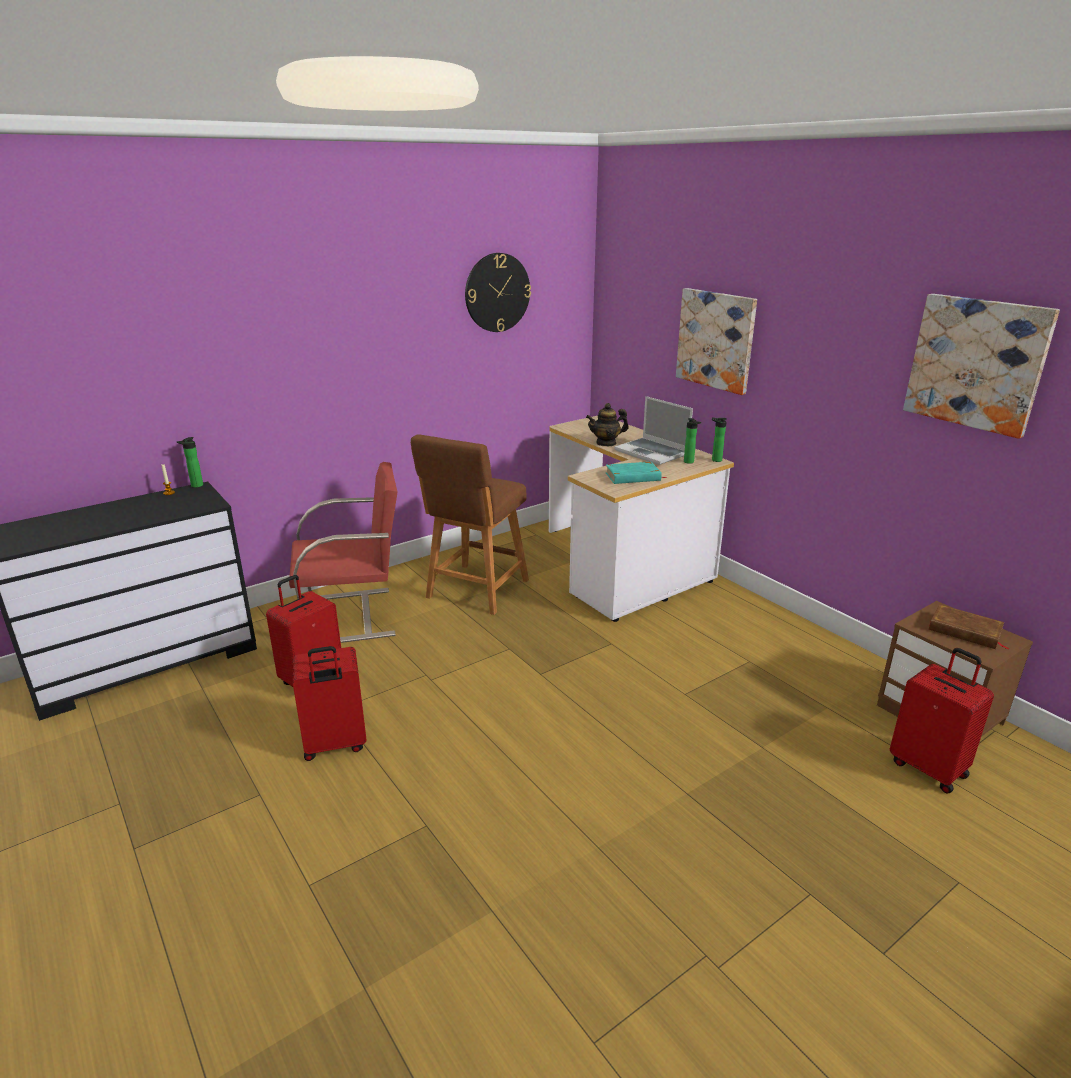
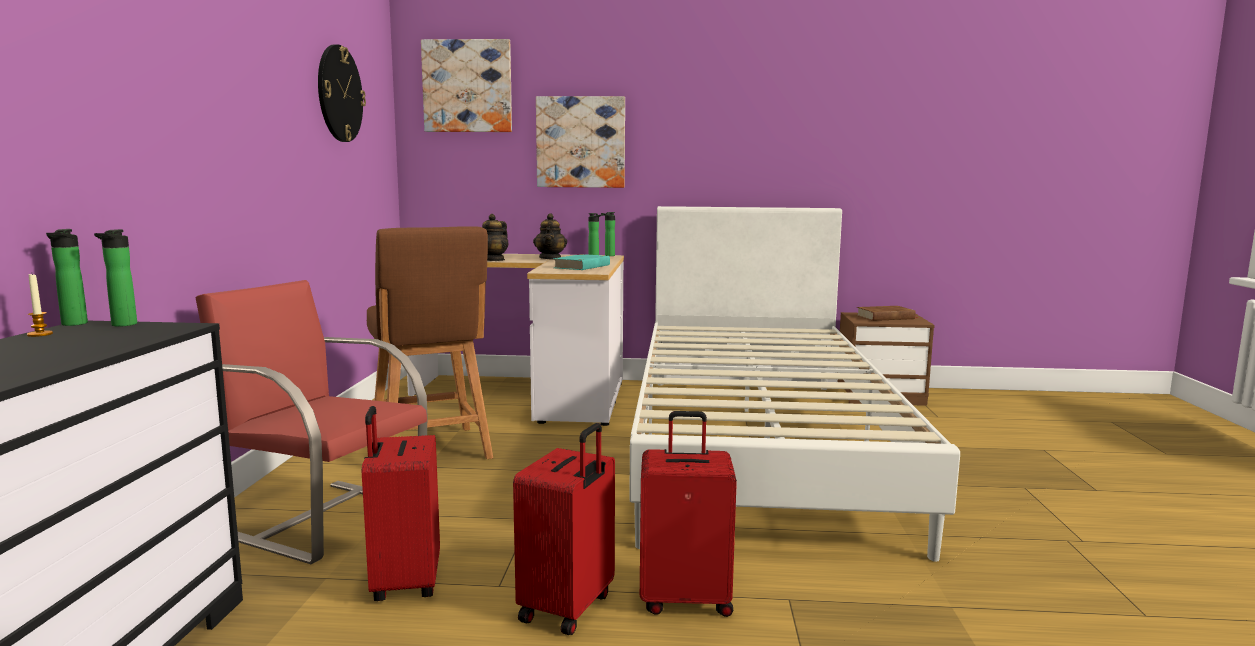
camera: 50 degrees left, 15 degrees down
red chair [289,462,398,643] -> red chair turned 90 degrees counterclockwise [195,280,428,564]
laptop [614,396,693,465] -> teapot [533,213,567,260]
red suitcase [890,648,994,794] -> red suitcase moved to [640,411,737,617]
picture [903,294,1060,439] -> picture moved to [421,39,512,132]
none -> bottle [94,229,137,327]
none -> white bed [629,206,960,562]

